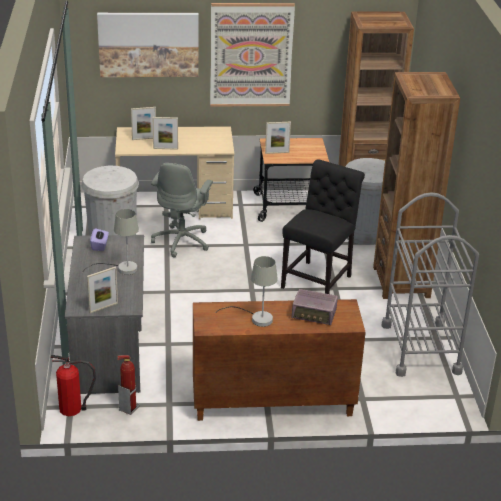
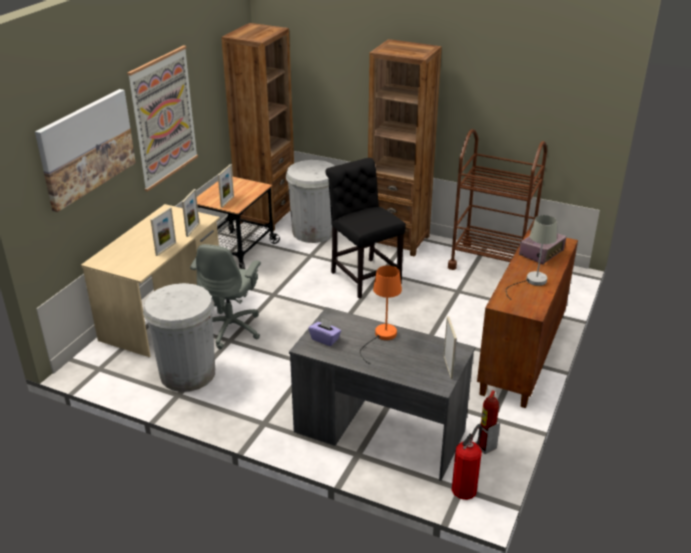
camera: 60 degrees left, 0 degrees up
grey table lamp [83,209,139,275] -> orange table lamp [360,265,402,364]
picture frame [131,107,156,140] -> picture frame moved to [182,189,200,237]
grey office chair [151,163,213,258] -> grey office chair turned 60 degrees clockwise [190,244,261,349]
grey cart [381,192,479,377] -> brown cart [448,129,547,270]

